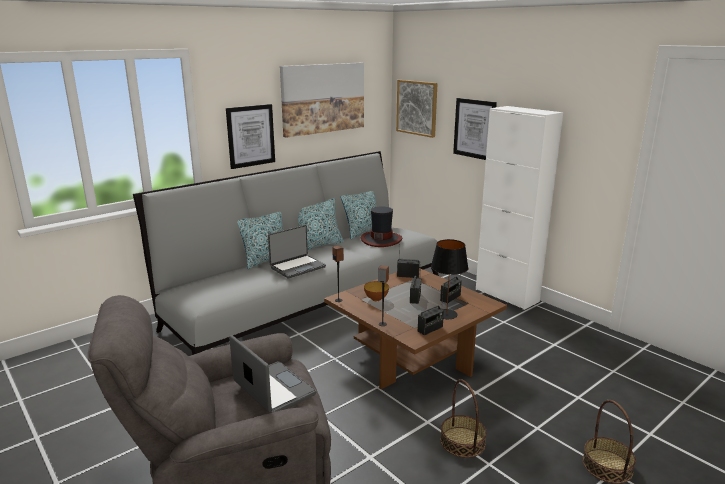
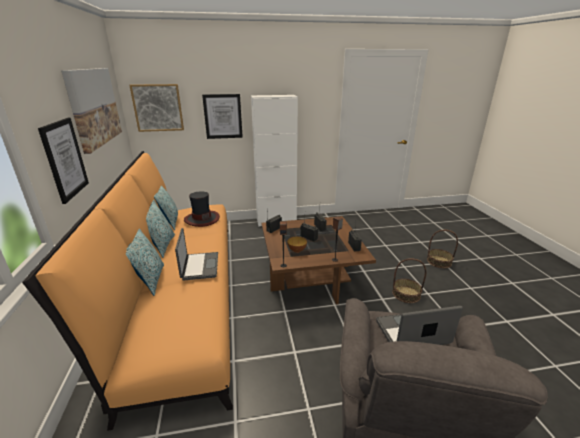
camera: 60 degrees left, 5 degrees up
grey sofa [133,151,439,355] -> orange sofa [22,151,233,431]
black table lamp [431,239,468,319] -> none

